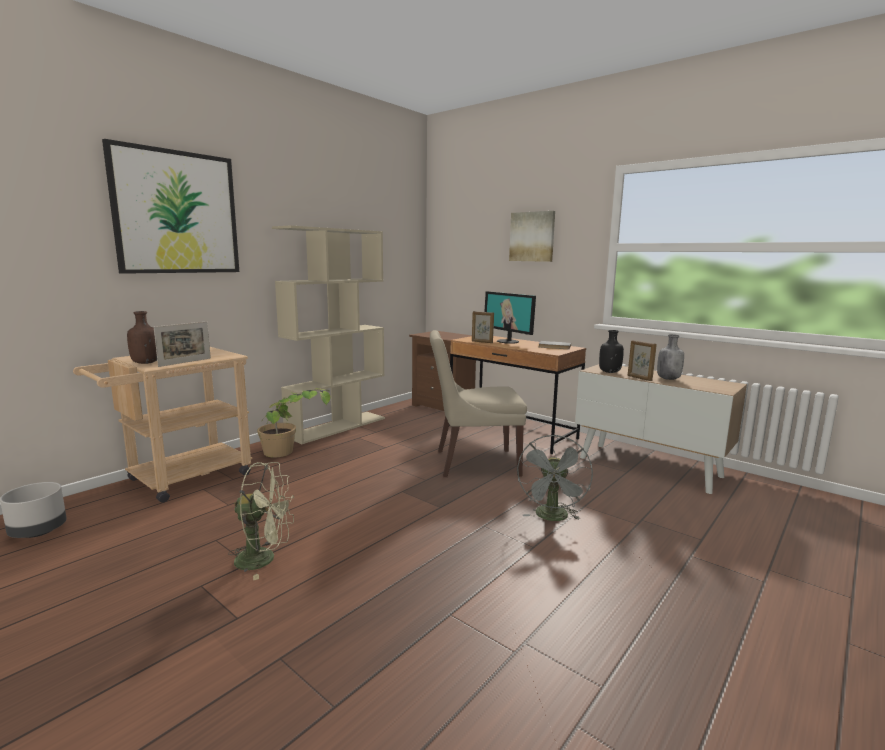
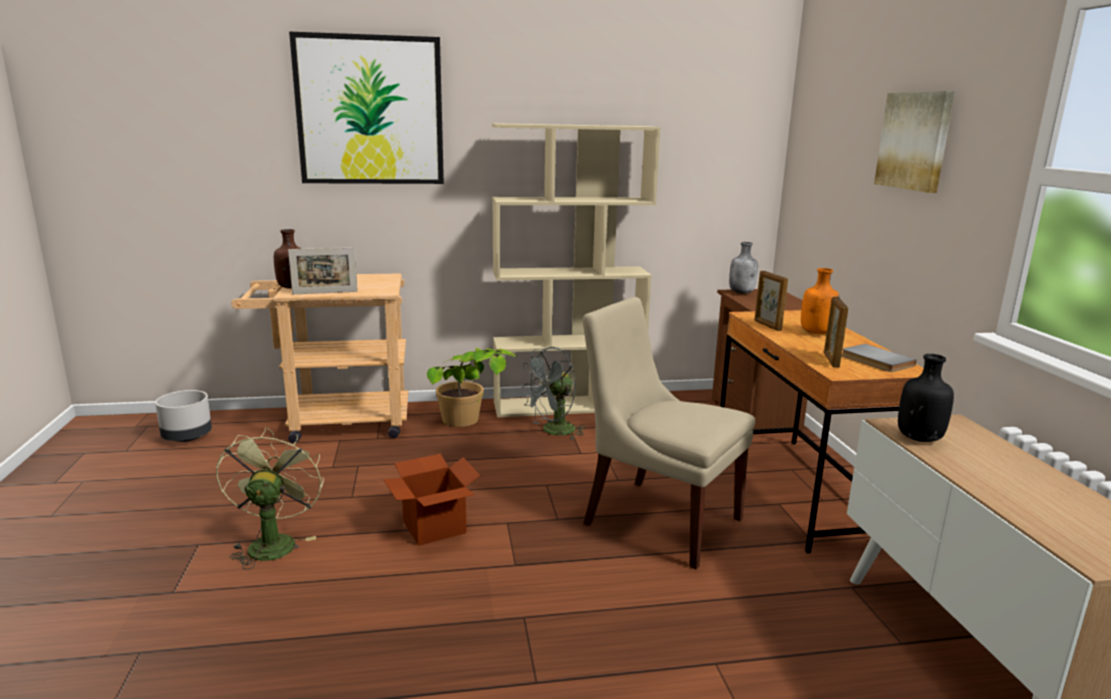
camera: 40 degrees right, 5 degrees up
green fan [228,462,294,580] -> green fan turned 135 degrees counterclockwise [216,427,324,570]
monitor [485,291,536,344] -> orange bottle [801,268,840,334]
grey fan [517,435,593,521] -> grey fan moved to [520,347,586,439]
picture frame [627,340,657,381] -> picture frame moved to [824,297,848,368]
grey bottle [657,334,684,380] -> grey bottle moved to [729,242,758,294]
none -> cardboard box [383,454,480,546]

